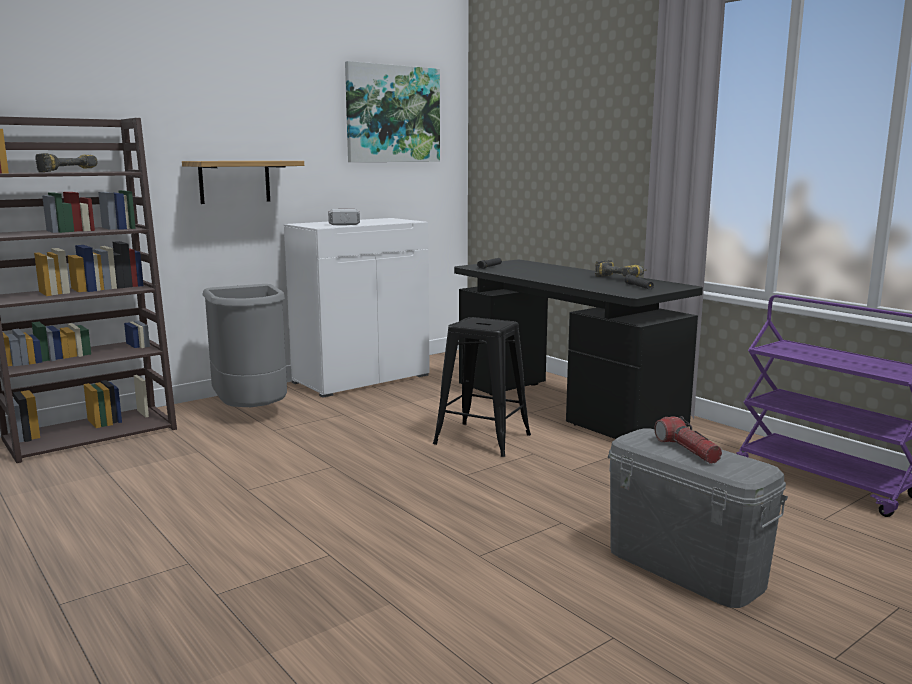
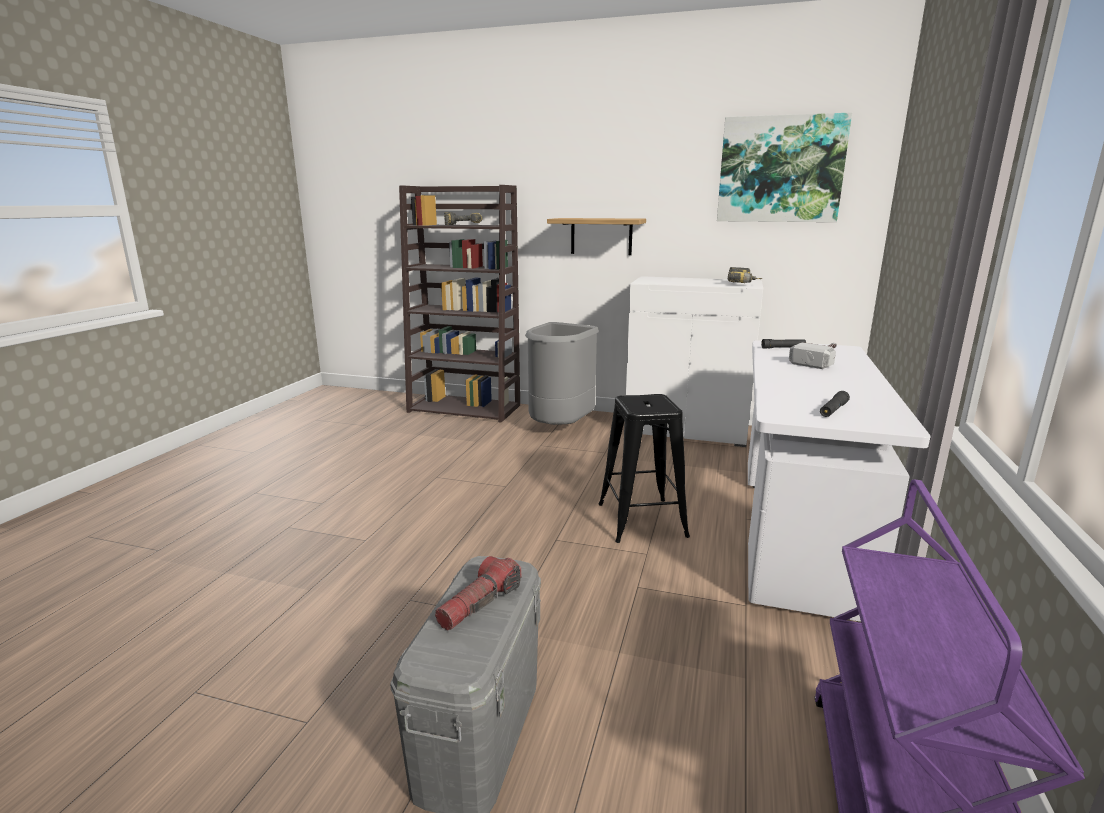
camera: 55 degrees right, 5 degrees up
hammer [328,209,360,225] -> hammer moved to [789,342,837,369]
black desk [454,260,703,439] -> white desk [748,340,930,622]
power drill [595,260,647,277] -> power drill moved to [728,267,762,283]

